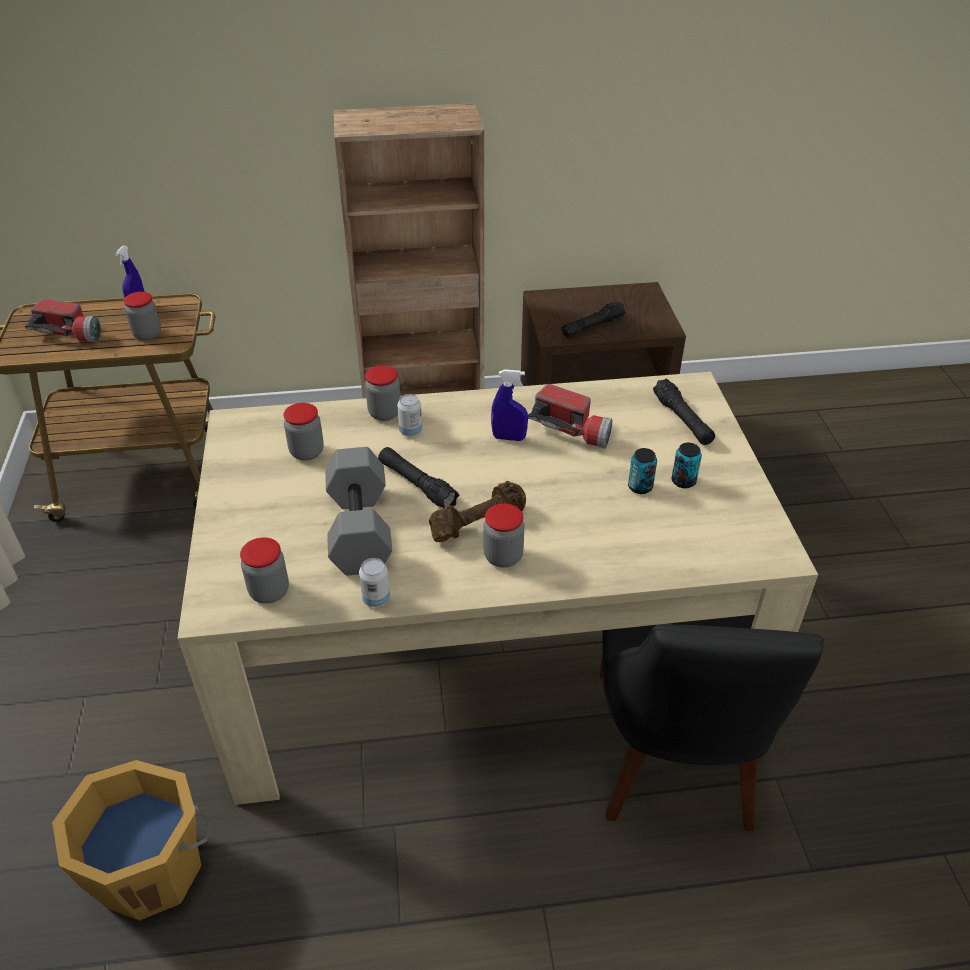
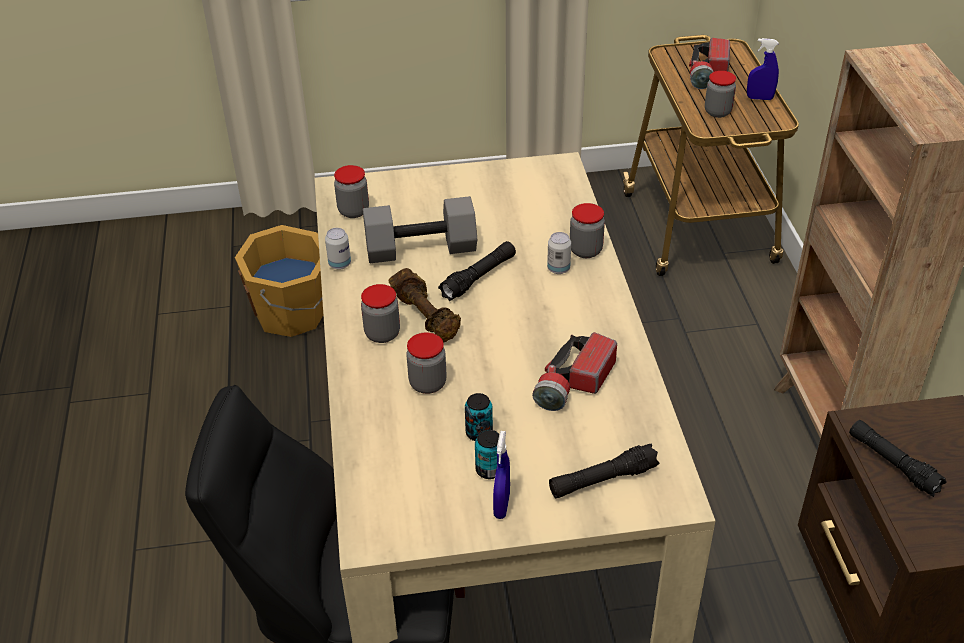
camera: 90 degrees right, 0 degrees up
jar [284,403,324,461] -> jar moved to [406,332,447,394]
blue spray bottle [491,369,528,441] -> blue spray bottle moved to [493,431,510,519]

